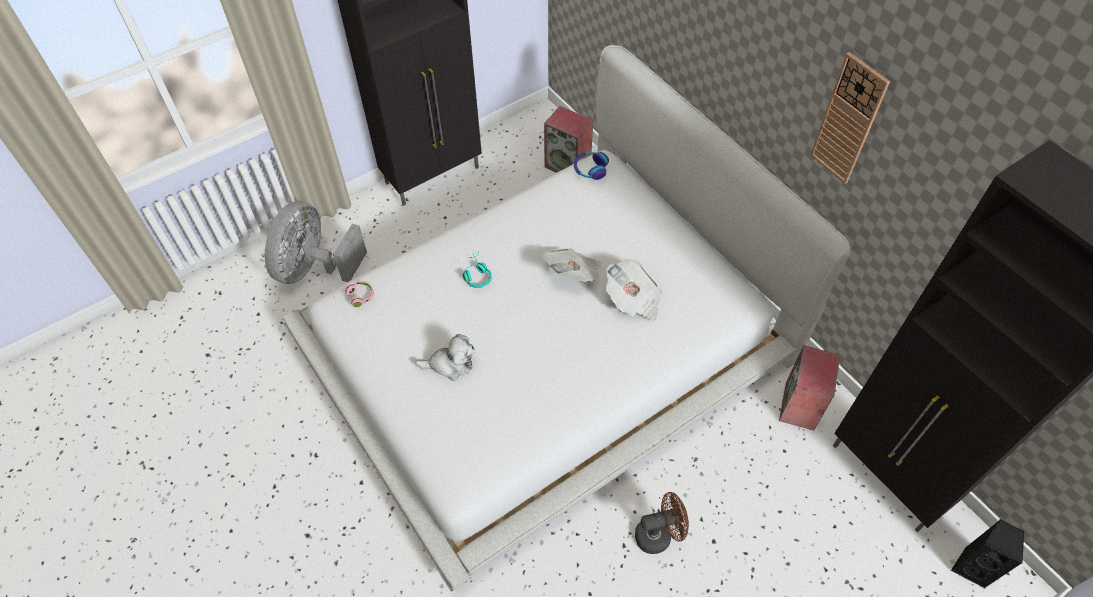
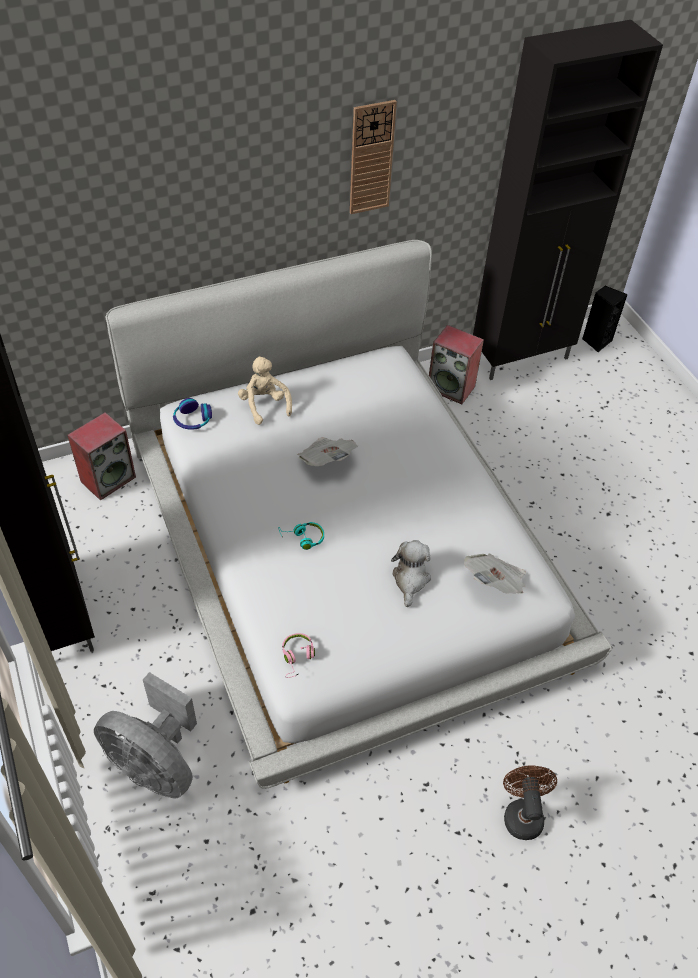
camera: 80 degrees left, 5 degrees down
newspaper [606,259,662,321] -> newspaper moved to [464,553,526,594]
brown fan [635,492,689,554] -> brown fan moved to [503,765,557,840]
none -> beige plush toy [238,356,292,425]

